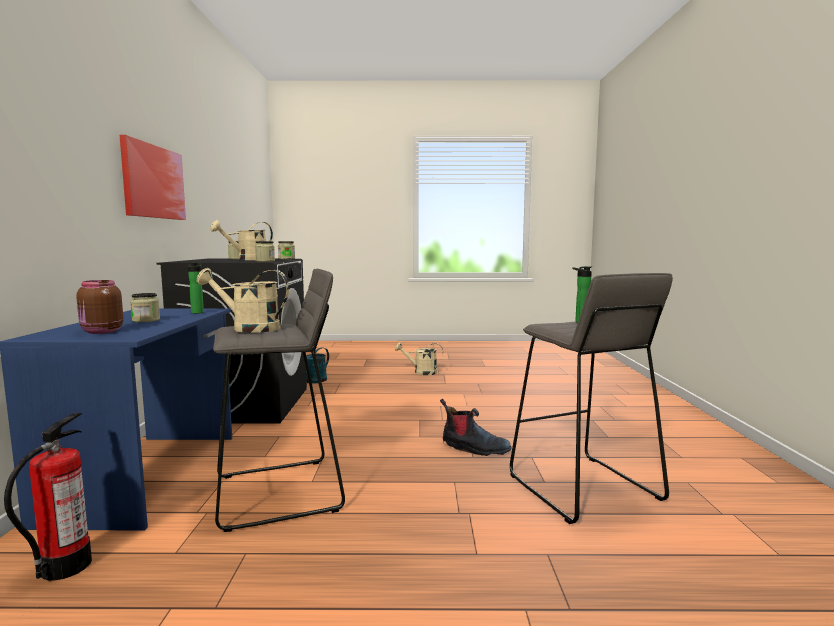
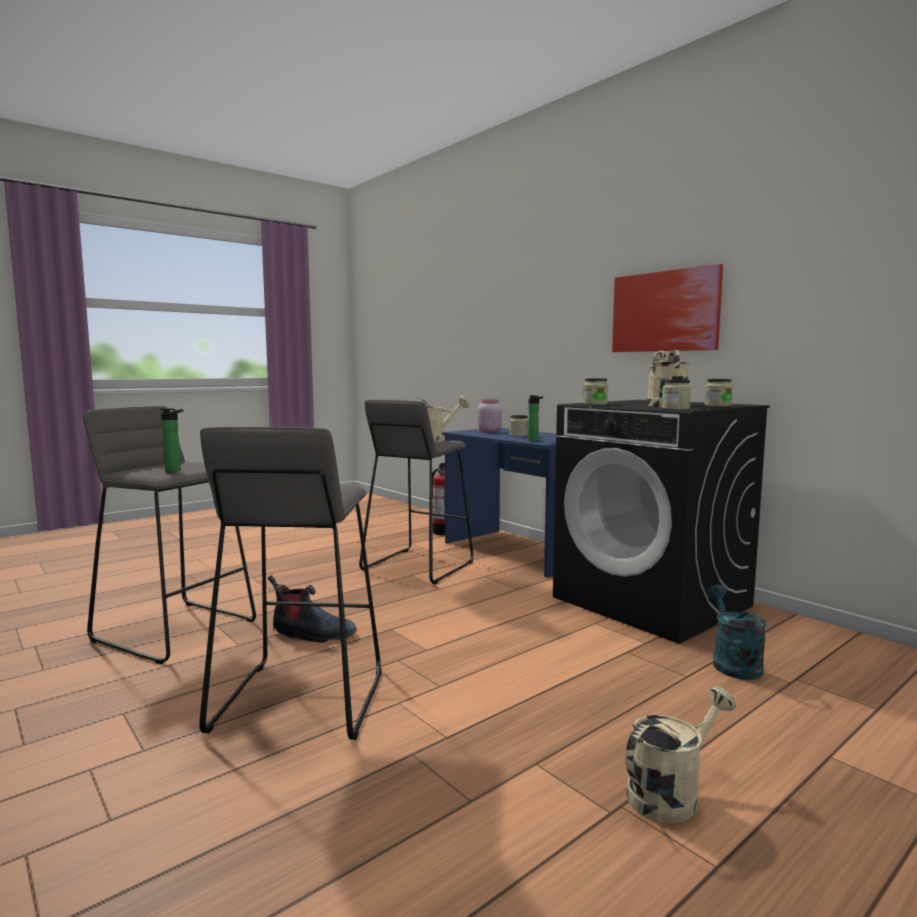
camera: 140 degrees right, 0 degrees up
brown jar [76,280,123,334] -> pink jar [478,400,502,432]
boot [440,399,511,456] -> boot turned 150 degrees counterclockwise [268,575,356,643]
none -> grey stool [199,427,382,740]

